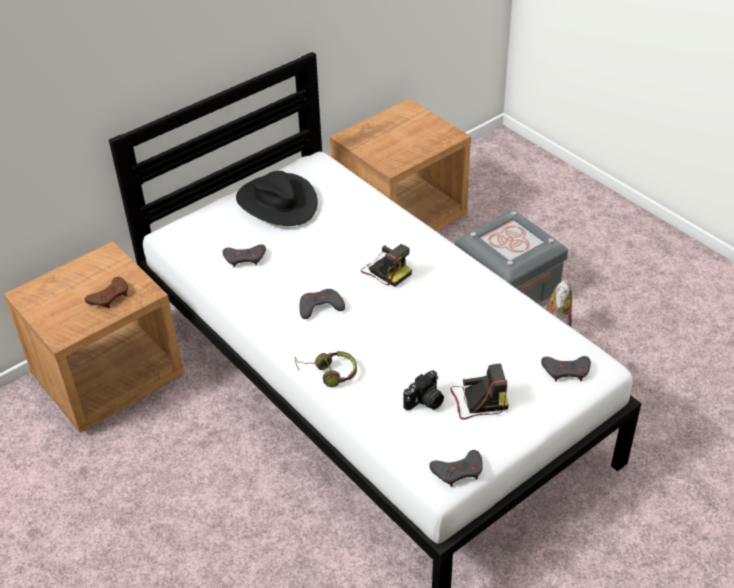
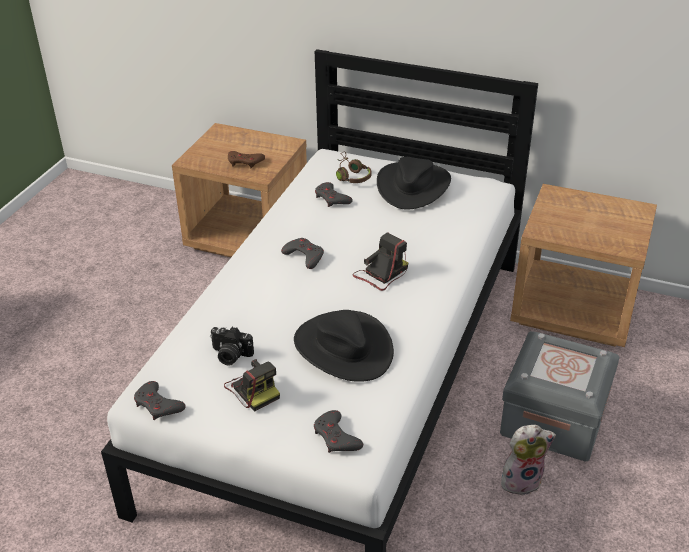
camera: 60 degrees right, 5 degrees down
brown headphones [295,351,357,387] -> brown headphones moved to [336,151,371,183]
camera [361,244,412,287] -> camera turned 150 degrees counterclockwise [353,232,408,291]
none -> black hat [294,310,394,382]

